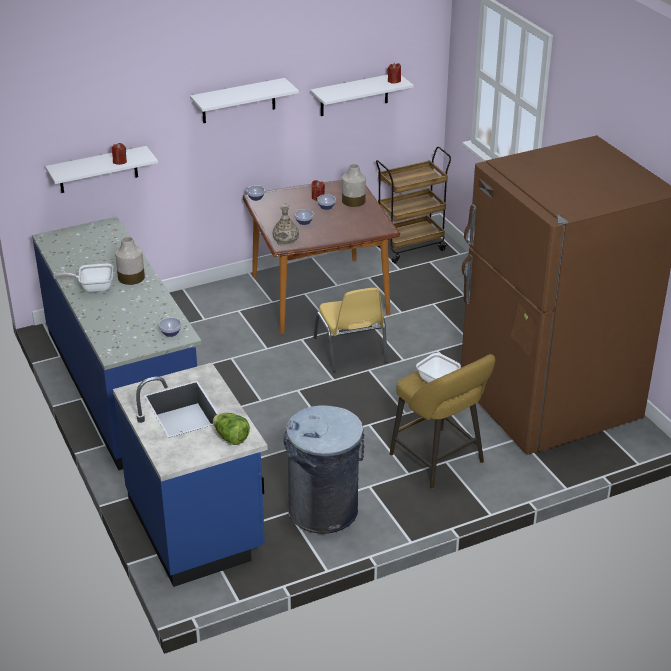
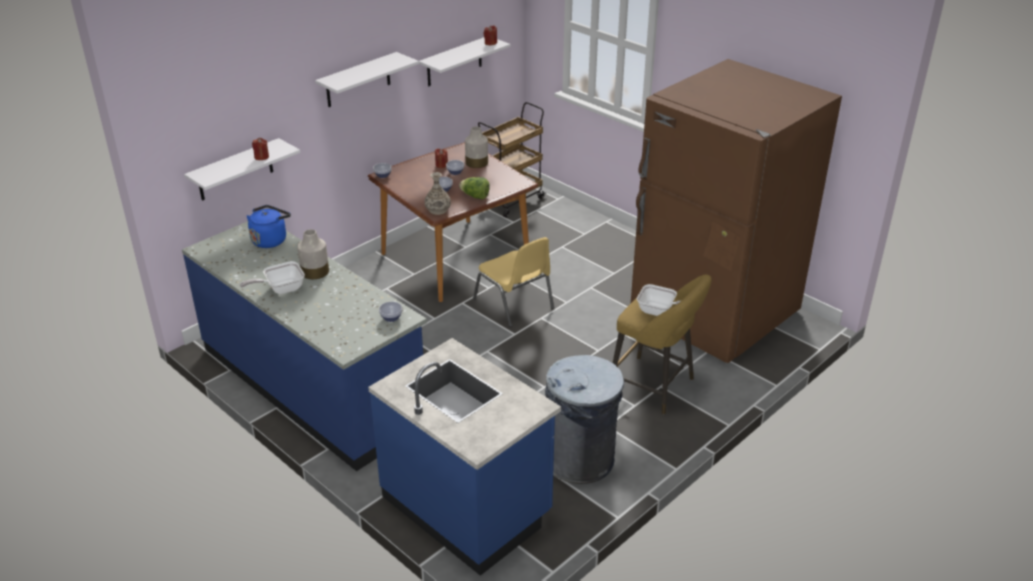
camera: 20 degrees left, 0 degrees up
lettuce [213,413,250,445] -> lettuce moved to [459,177,490,199]
none -> blue kettle [247,205,291,248]

